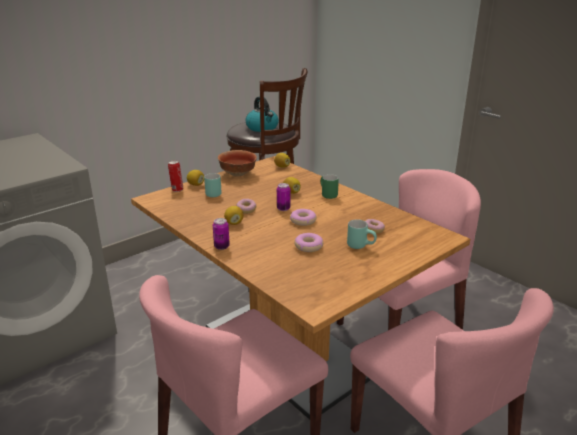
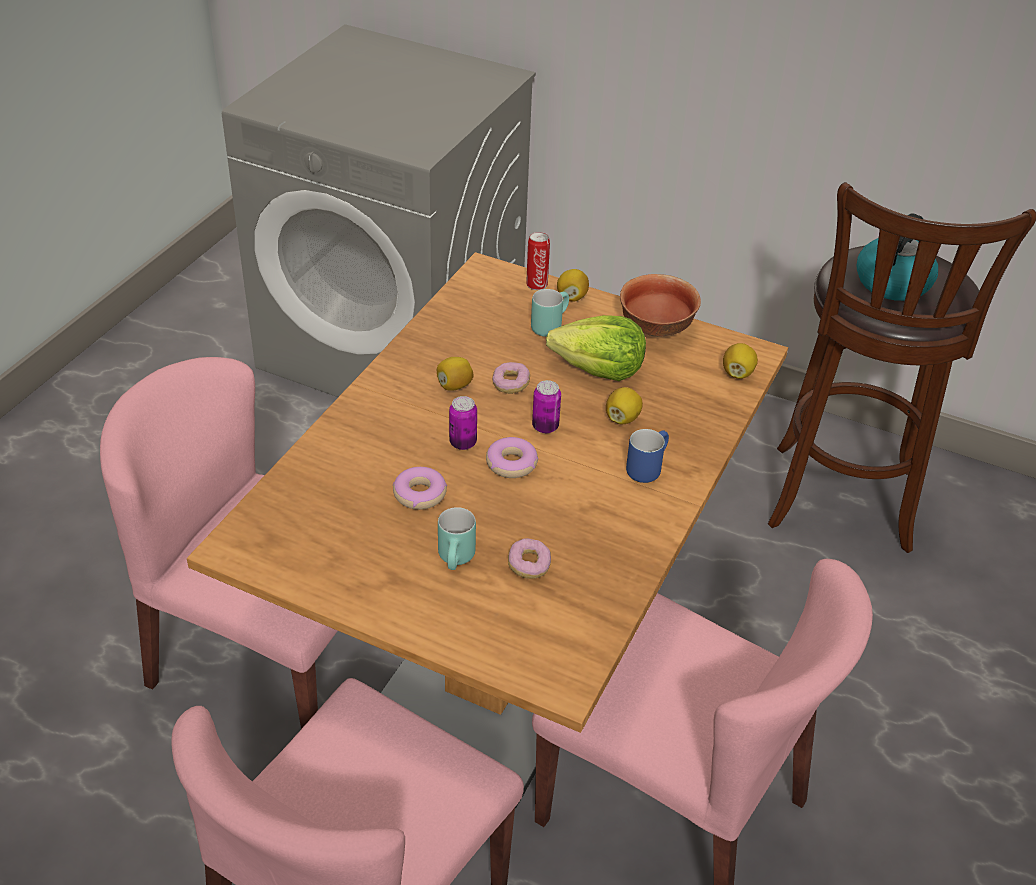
camera: 65 degrees right, 15 degrees up
can [213,218,230,250] -> can moved to [449,396,477,450]
green mug [321,174,339,199] -> blue mug [626,429,669,483]
none -> lettuce [546,315,646,381]

